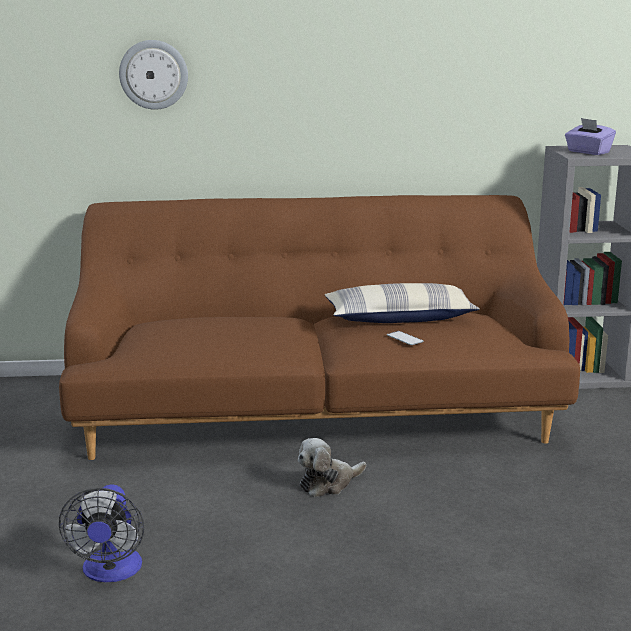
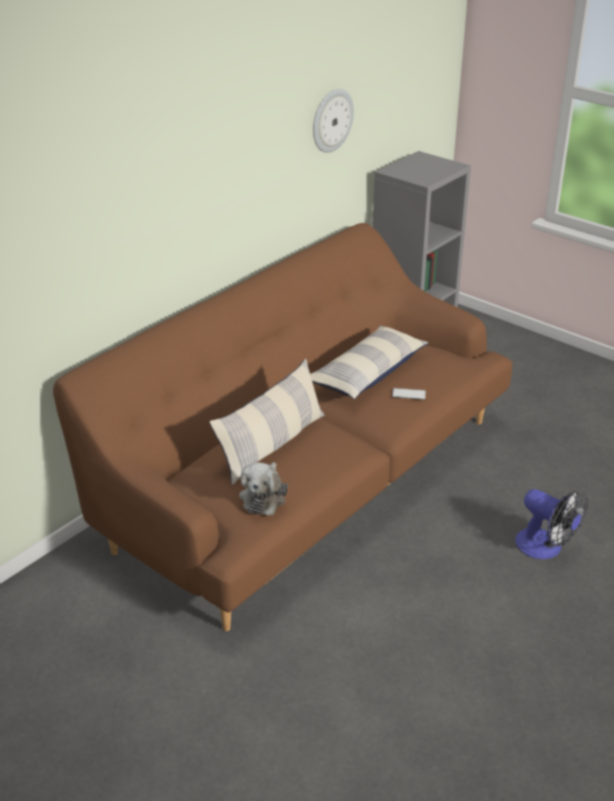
camera: 45 degrees left, 15 degrees up
fan [59,484,145,582] -> fan moved to [515,489,588,559]
wall clock [119,40,188,110] -> wall clock moved to [313,89,354,153]
plush toy [298,438,366,497] -> plush toy moved to [239,462,288,515]
purple tissue box [565,118,616,155] -> none
none -> pillow [209,359,324,485]

